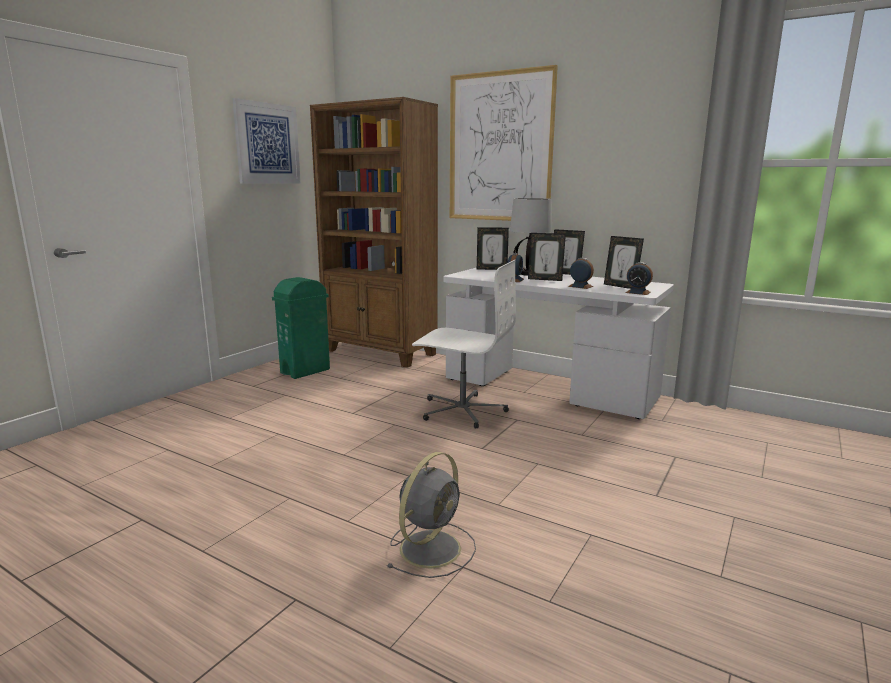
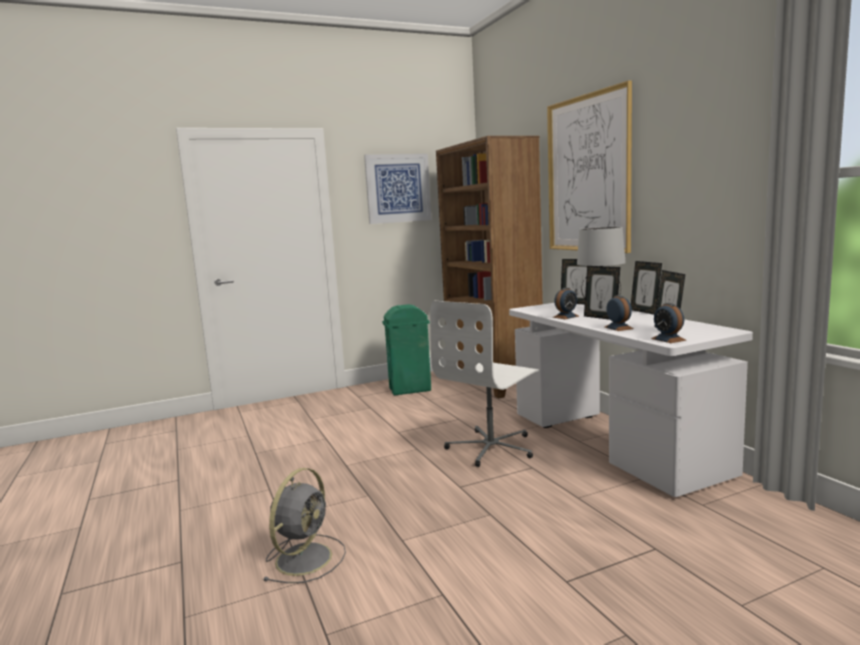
camera: 35 degrees right, 5 degrees down
grey fan [386,452,476,578] -> grey fan turned 45 degrees counterclockwise [263,468,346,583]
white office chair [412,260,516,429] -> white office chair turned 75 degrees clockwise [430,301,539,467]

